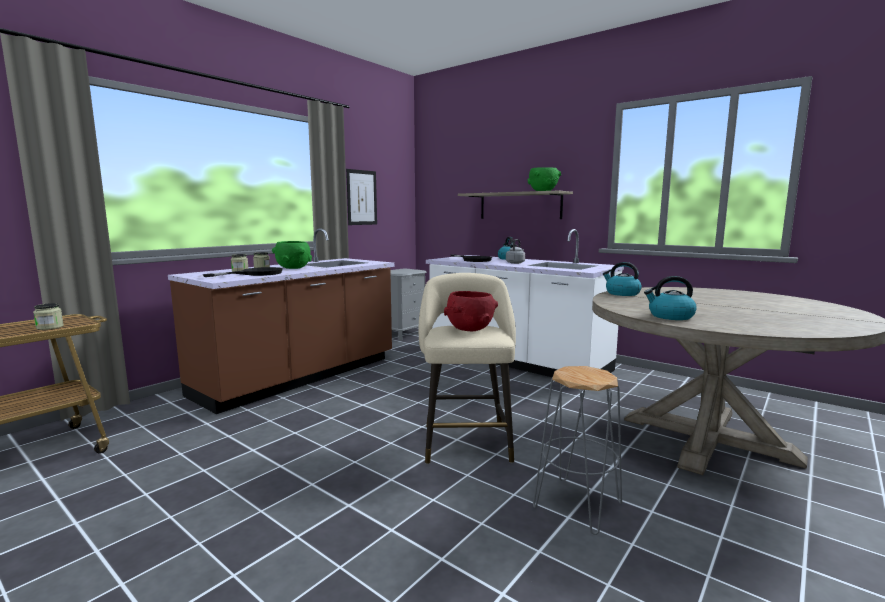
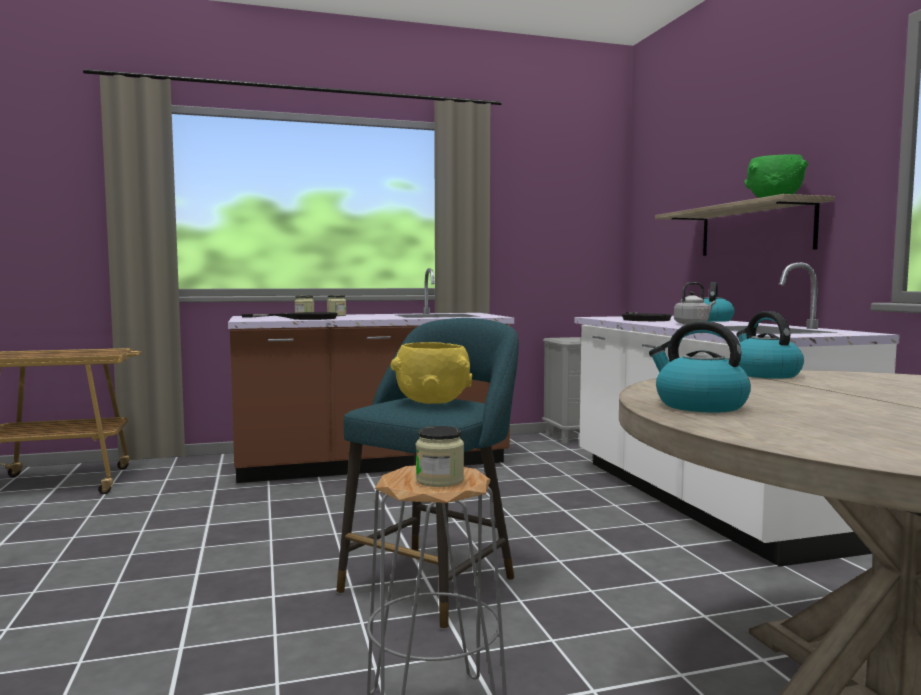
camera: 35 degrees right, 5 degrees down
jar [33,303,64,330] -> jar moved to [416,426,464,487]
green bowl [272,241,312,269] -> none
picture [346,169,377,225] -> none
beige stool [419,273,516,464] -> turquoise stool [337,318,519,630]
red bowl [444,291,498,331] -> yellow bowl [390,342,472,404]

